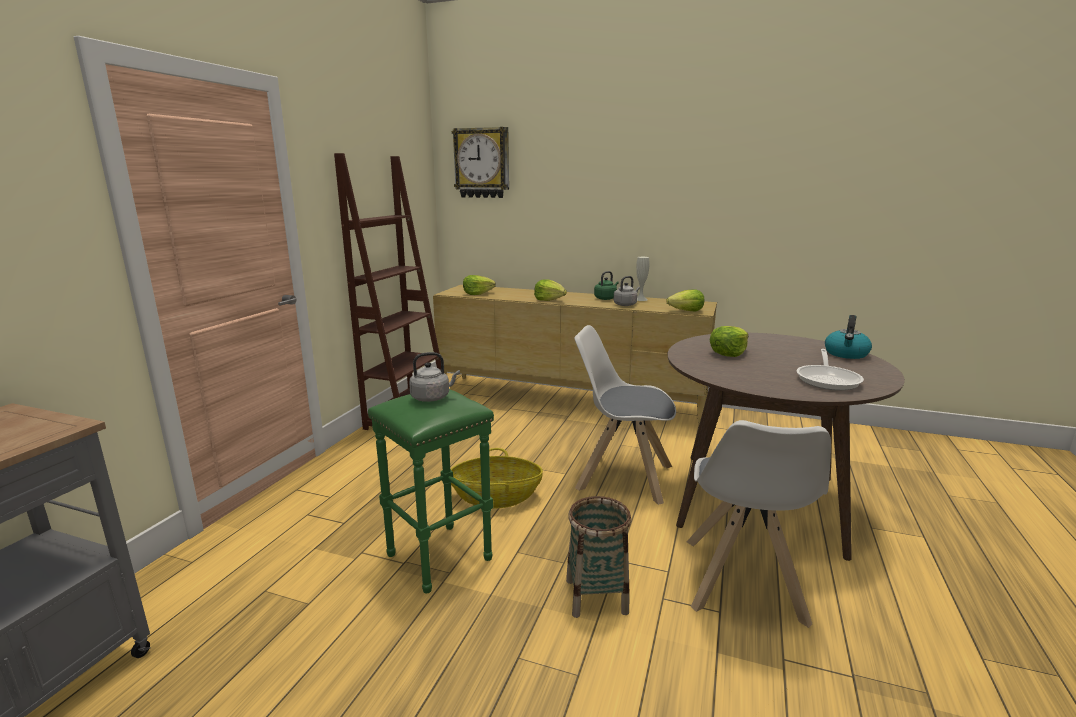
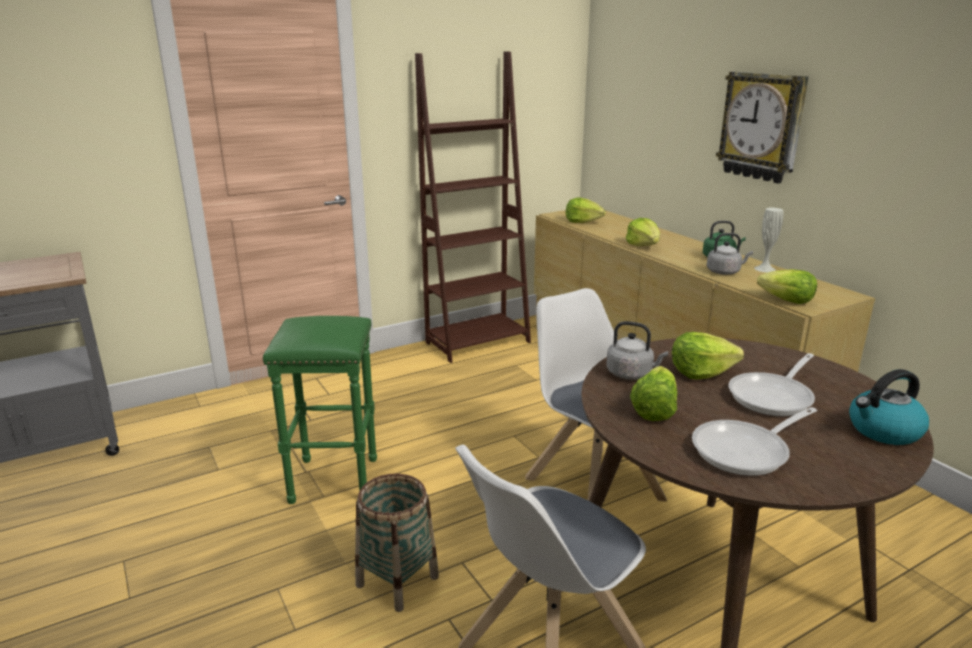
camera: 40 degrees right, 5 degrees up
grey kettle [409,352,460,402] -> grey kettle moved to [606,321,668,380]
basket [450,448,543,509] -> none
wall clock [452,127,509,198] -> wall clock moved to [716,71,809,184]
none -> lettuce [630,366,677,421]
none -> frying pan [728,353,815,416]

